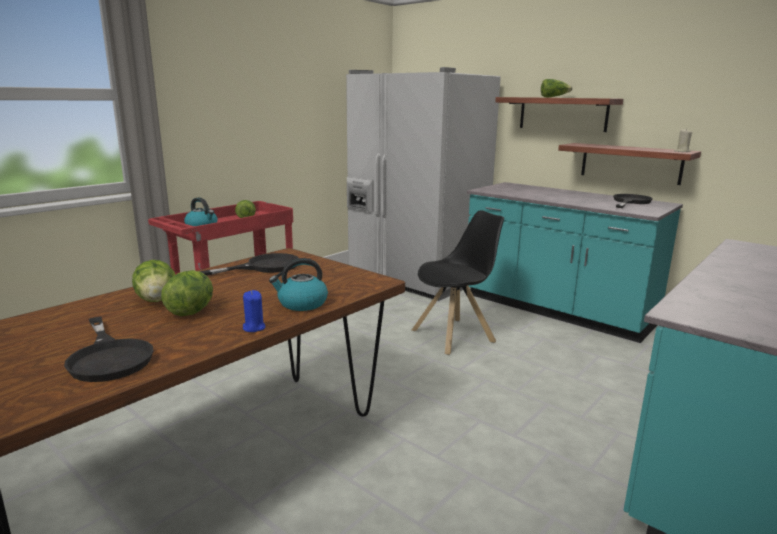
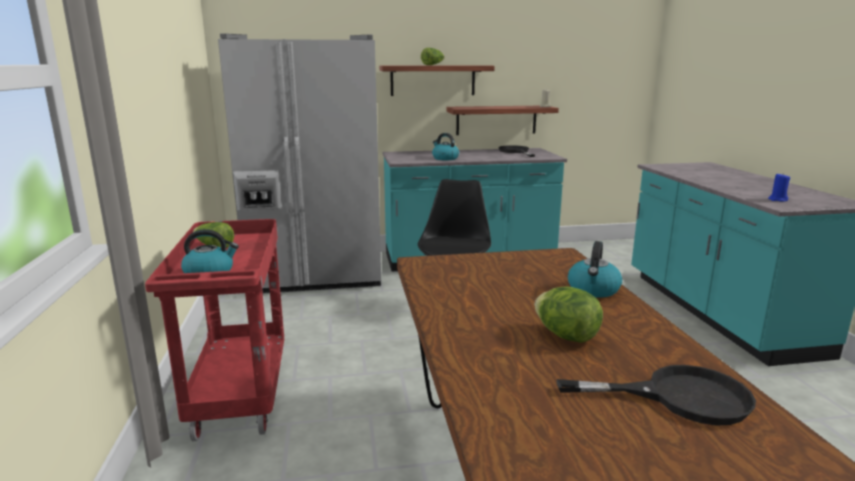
camera: 50 degrees left, 0 degrees up
lettuce [132,260,175,302] -> none
black frying pan [199,253,298,276] -> none
blue candle [243,290,265,332] -> blue candle moved to [768,173,790,201]
none -> kettle [432,133,459,161]

